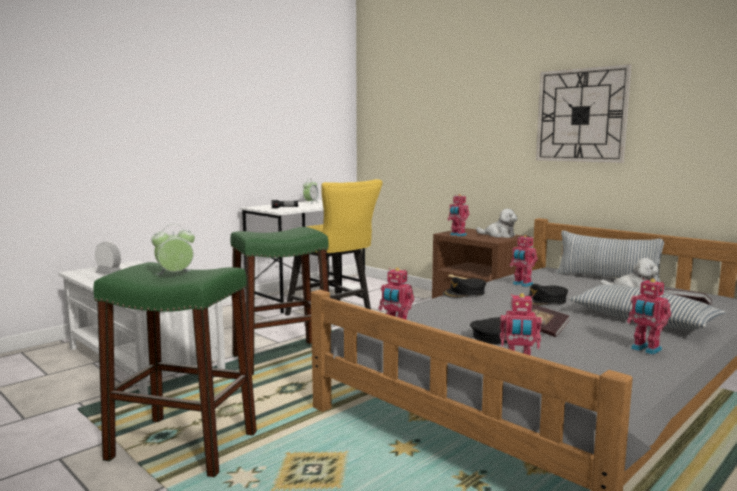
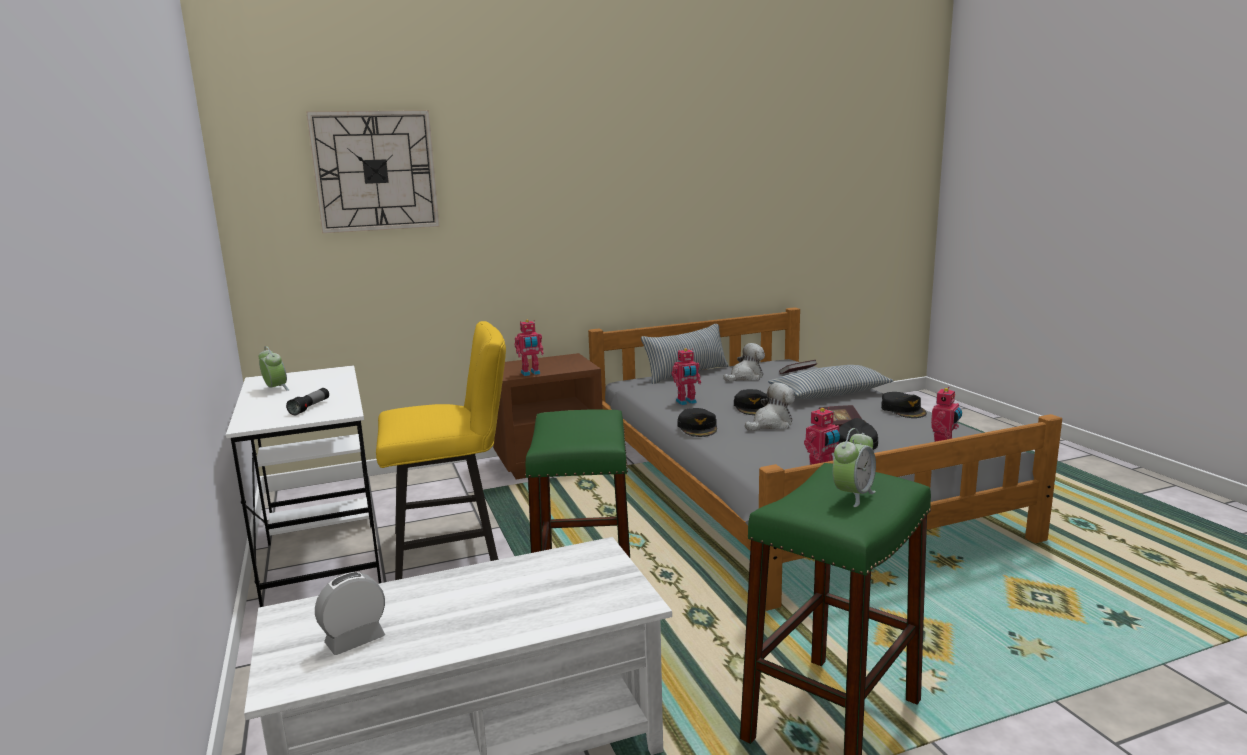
camera: 65 degrees left, 5 degrees up
alarm clock [151,224,195,275] -> alarm clock turned 135 degrees counterclockwise [833,428,876,507]
plush toy [476,209,518,238] -> plush toy moved to [745,383,795,431]
wall clock [536,64,632,163] -> wall clock moved to [306,110,439,233]
toy robot [627,278,671,355] -> black cap [881,392,927,418]

